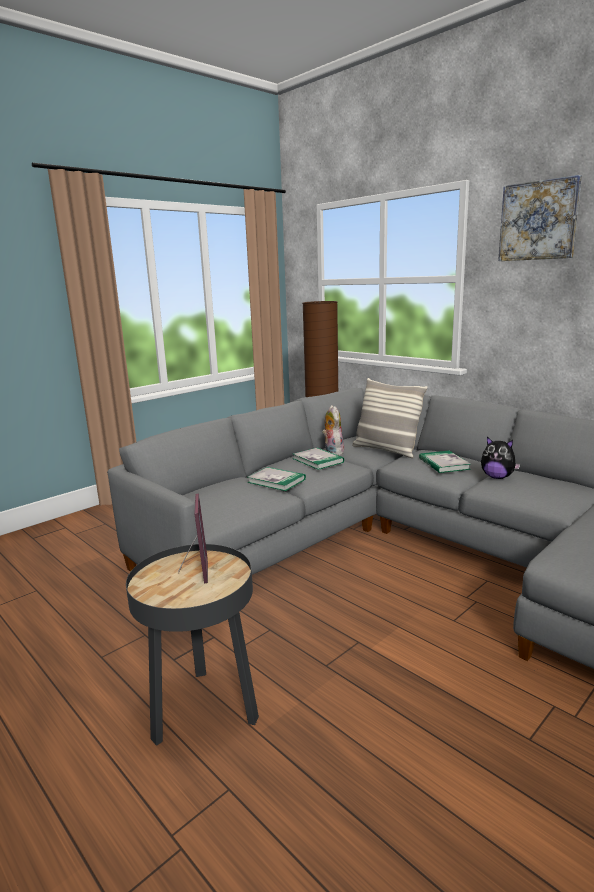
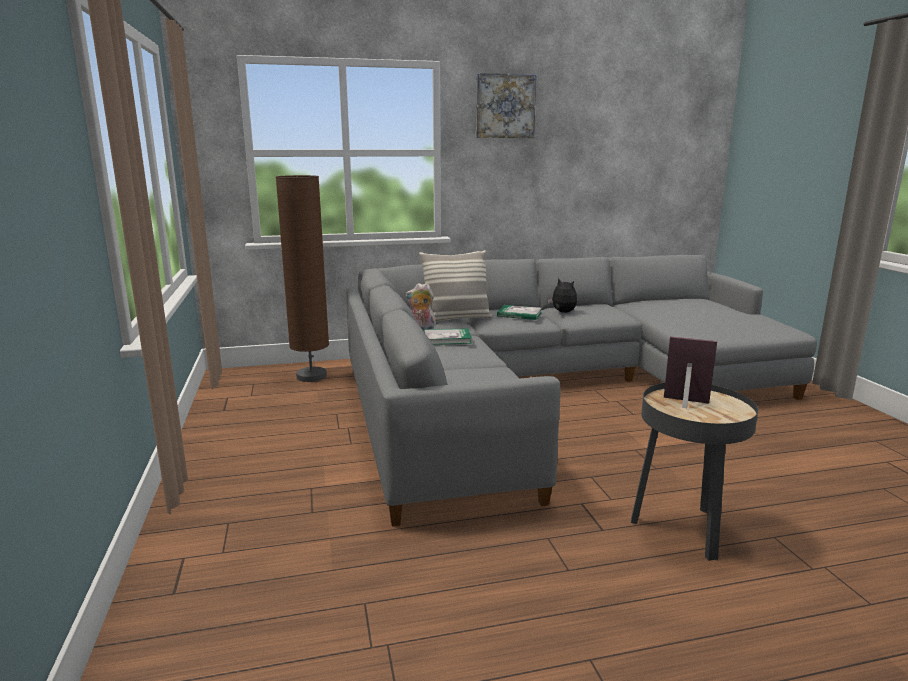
camera: 60 degrees left, 0 degrees up
book [247,467,306,491] -> none
plush toy [481,437,520,479] -> plush toy turned 105 degrees counterclockwise [548,278,577,313]

